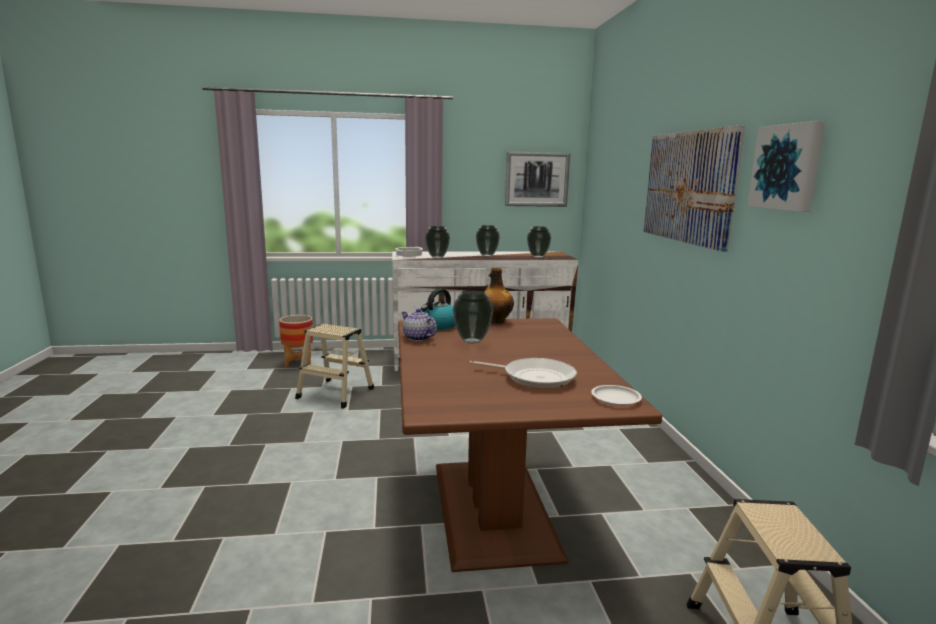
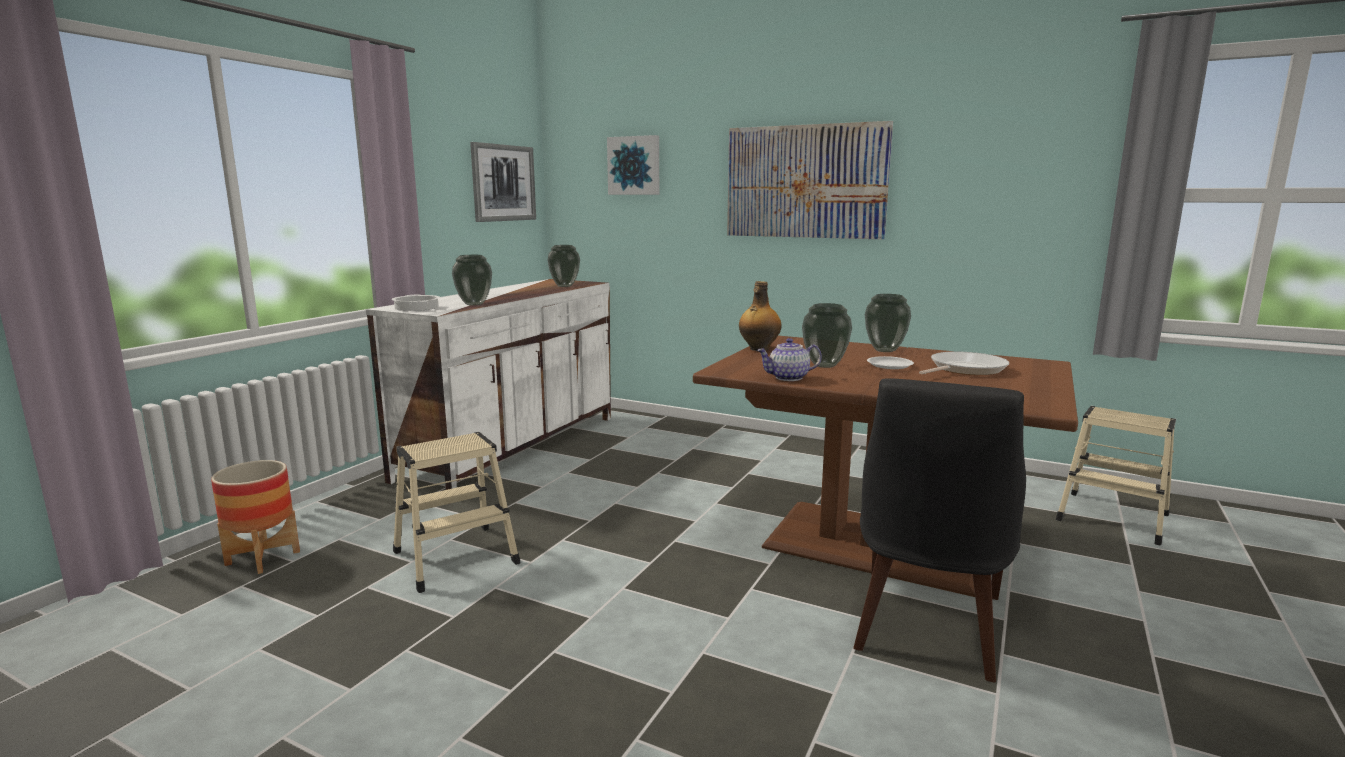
camera: 55 degrees left, 0 degrees up
kettle [421,288,455,330] -> none
vase [476,225,500,257] -> vase moved to [865,294,911,352]
white plate [591,385,642,406] -> white plate moved to [867,356,914,369]
picture [747,121,825,212] -> picture moved to [607,135,659,195]
none -> black chair [853,378,1026,682]

